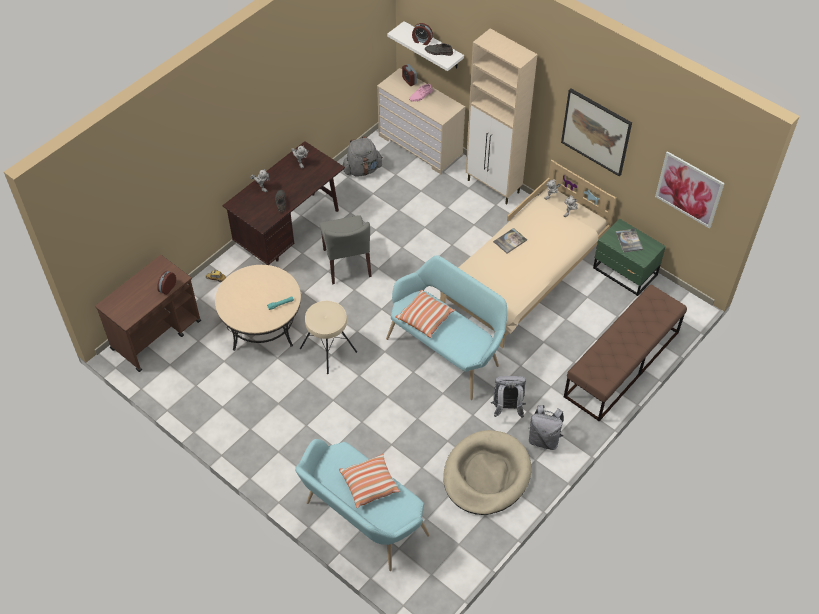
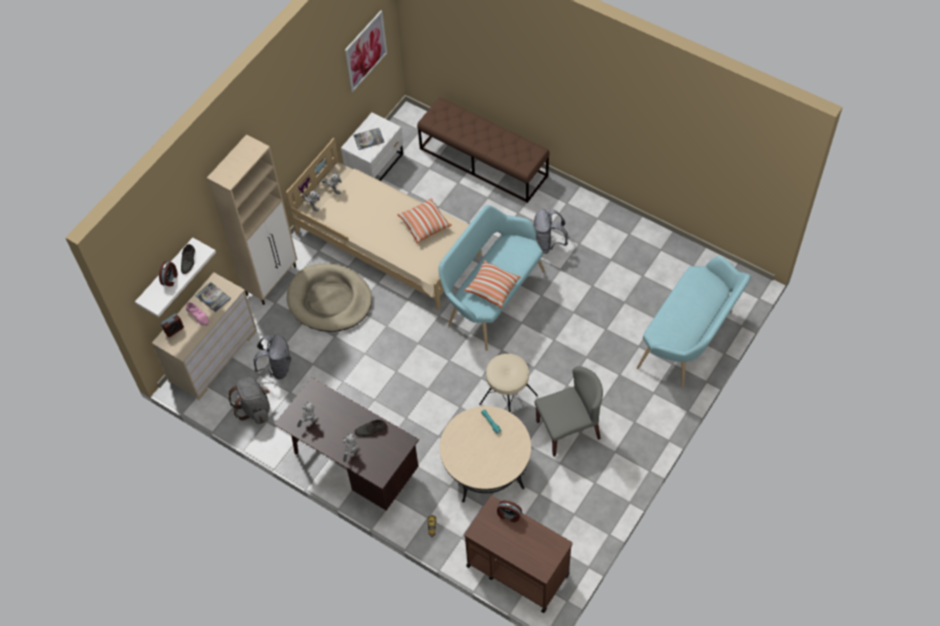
camera: 95 degrees left, 5 degrees up
grey chair [319,215,372,284] -> grey chair moved to [534,366,603,457]
pillow [339,454,400,508] -> pillow moved to [397,198,452,243]
beige dog bed [443,430,531,515] -> beige dog bed moved to [287,263,372,332]
book [494,228,527,254] -> book moved to [195,282,231,312]
grey backpack [529,405,564,450] -> grey backpack moved to [254,334,291,379]
picture [561,89,632,176] -> none
green nightstand [593,219,666,296] -> white nightstand [341,112,403,181]

